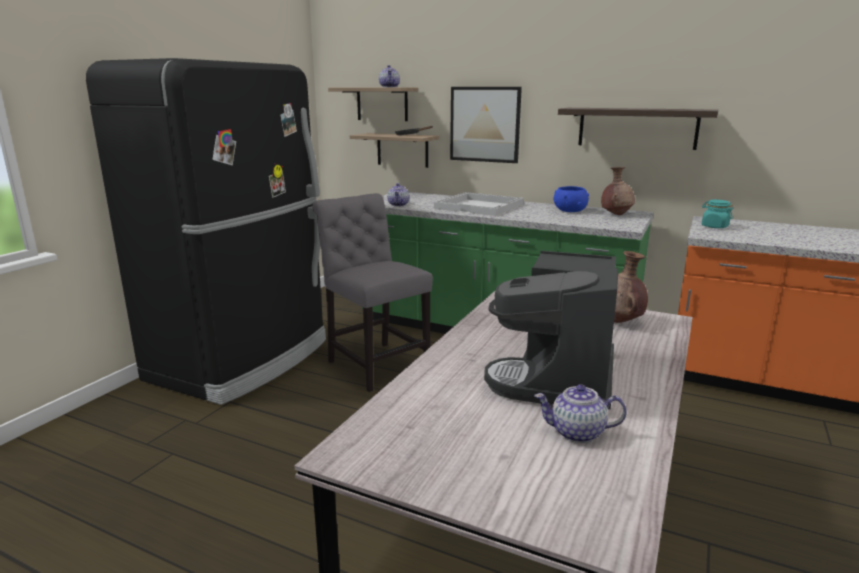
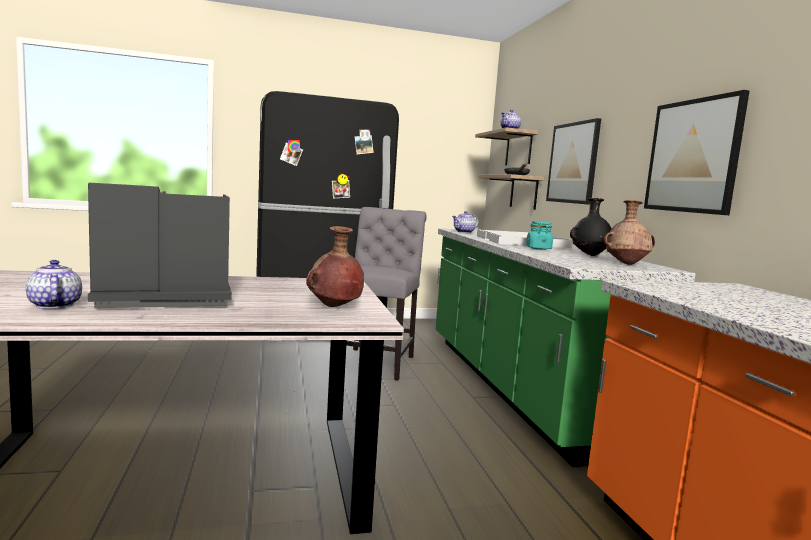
camera: 50 degrees right, 10 degrees down
blue bowl [554,186,589,212] -> black vase [570,198,612,256]
shelf [558,108,719,150] -> picture [644,90,750,215]
turquoise jar [702,200,733,228] -> turquoise jar moved to [526,221,553,250]

